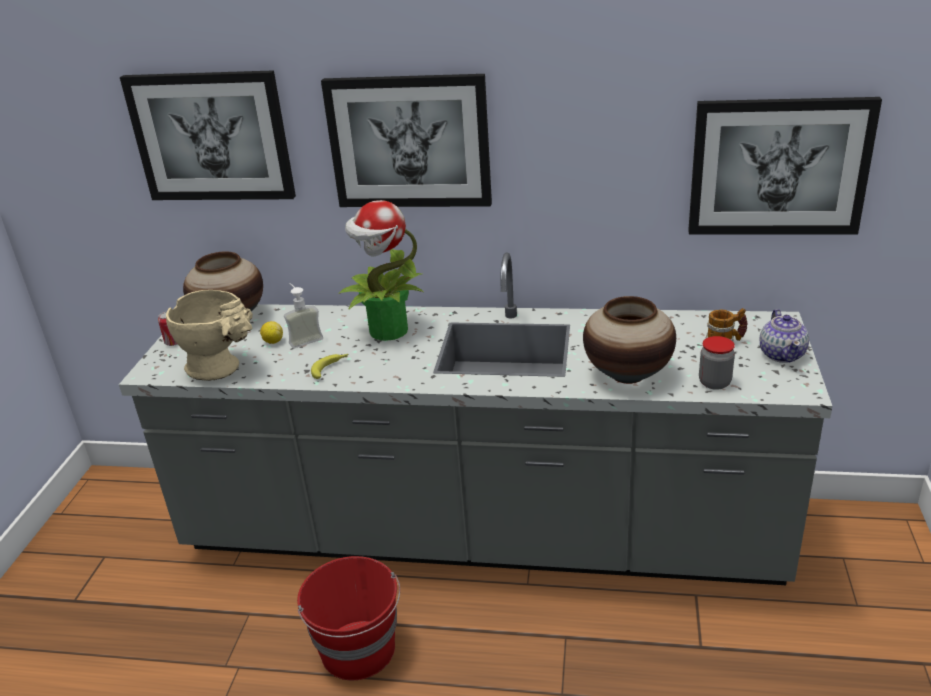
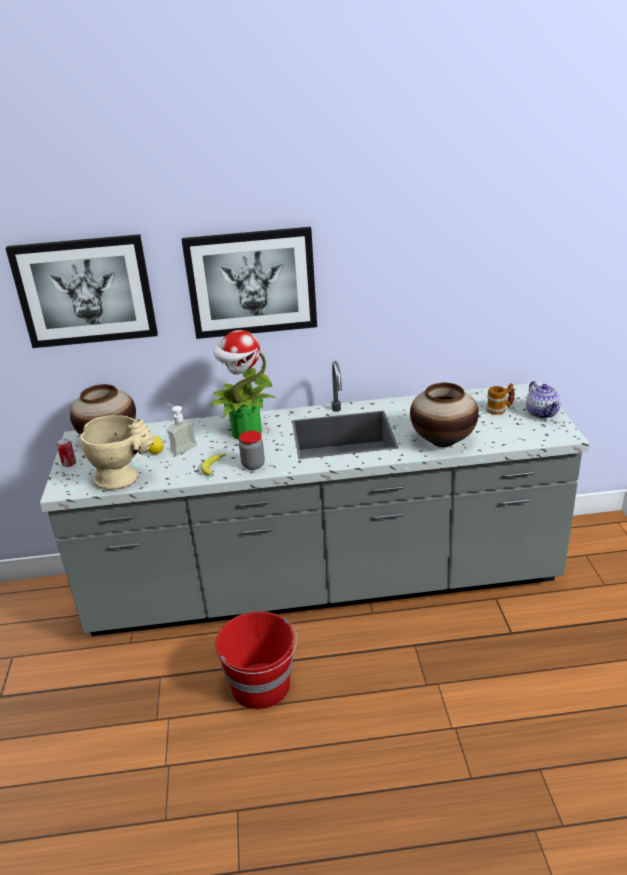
camera: 15 degrees left, 0 degrees up
picture [688,97,882,234] -> none
jar [699,336,735,390] -> jar moved to [239,431,265,470]

